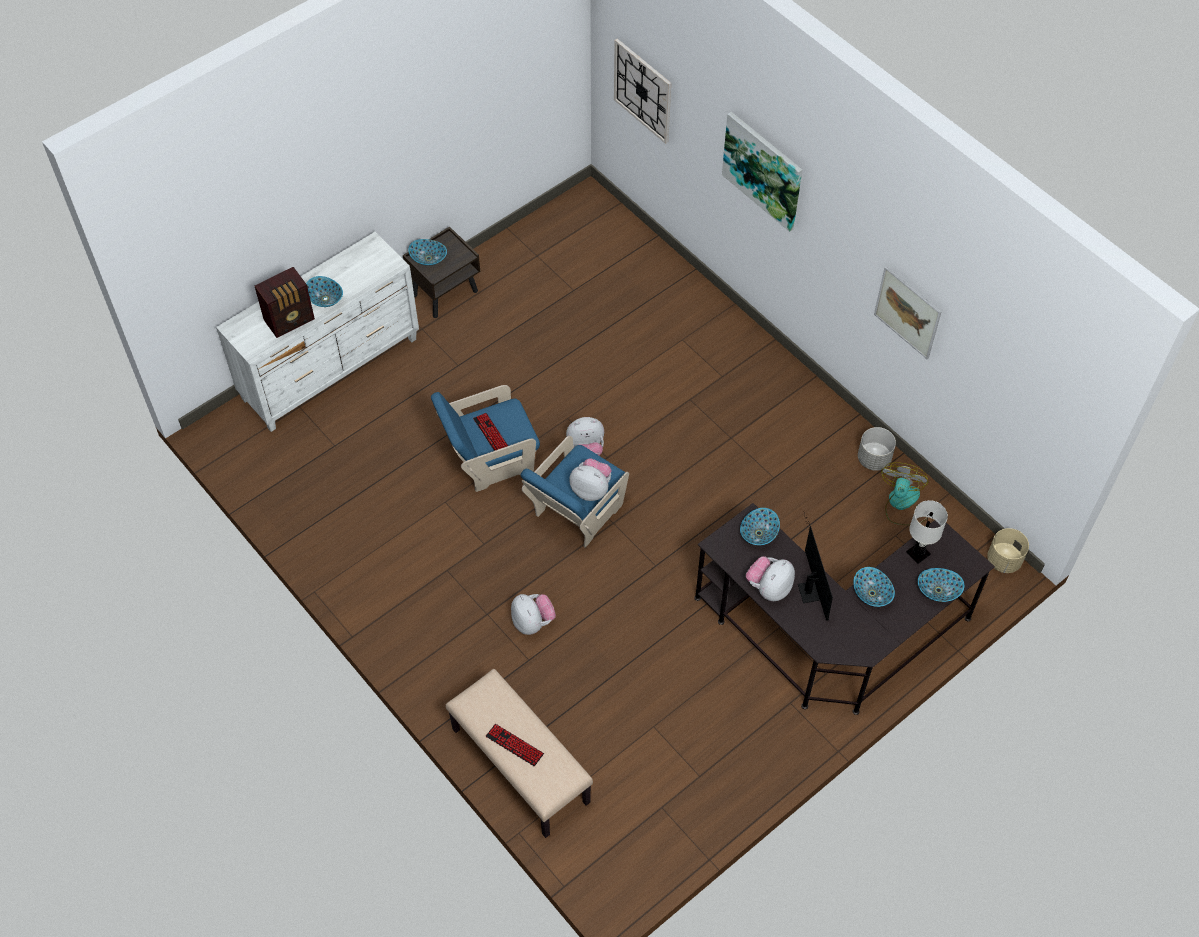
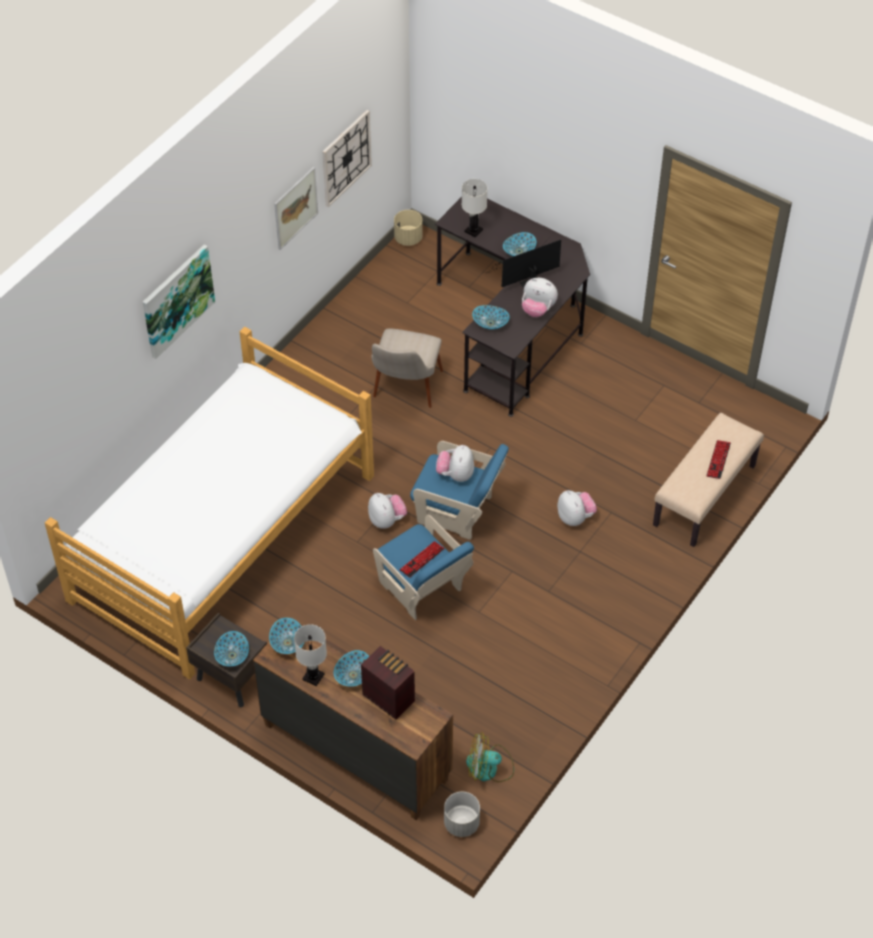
camera: 105 degrees left, 5 degrees down
white dresser [216,232,419,432] -> brown dresser [253,617,453,820]
plush toy [511,594,556,635] -> plush toy turned 105 degrees clockwise [557,490,597,526]
wall clock [614,39,671,144] -> wall clock moved to [322,110,372,208]
grey planter [858,427,896,471] -> grey planter moved to [444,792,480,837]
fan [881,462,929,525] -> fan moved to [466,732,514,782]
bowl [918,568,964,602] -> bowl moved to [269,618,304,654]
none -> bed [45,327,374,679]
none -> white table lamp [294,624,327,686]
none -> beige chair [371,328,443,408]

